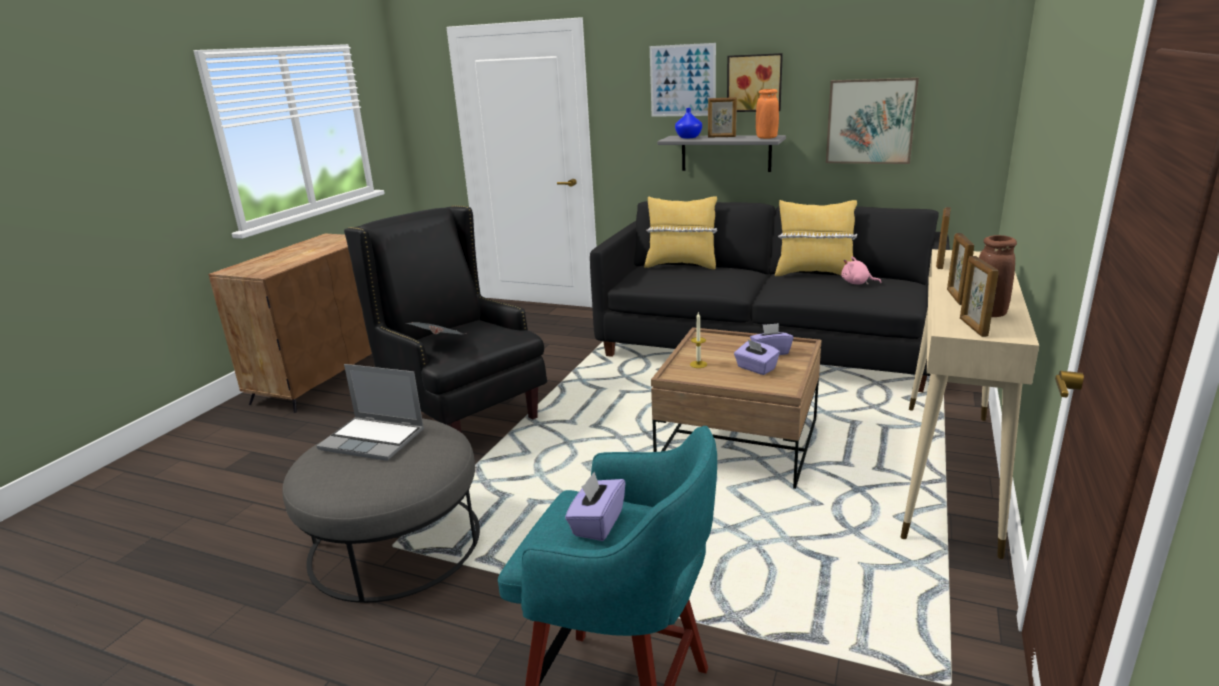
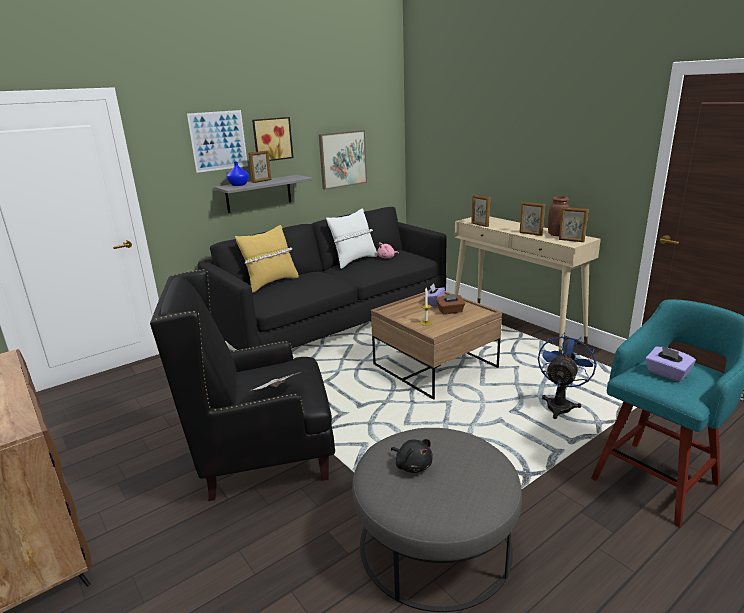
camera: 60 degrees left, 0 degrees up
laptop [317,364,424,461] -> black plush toy [391,439,433,473]
purple tissue box [734,340,780,375] -> brown tissue box [436,294,465,315]
orange vase [756,89,779,139] -> none
yellow pillow [775,200,857,276] -> white pillow [326,209,378,269]
none -> blue fan [538,332,597,419]

